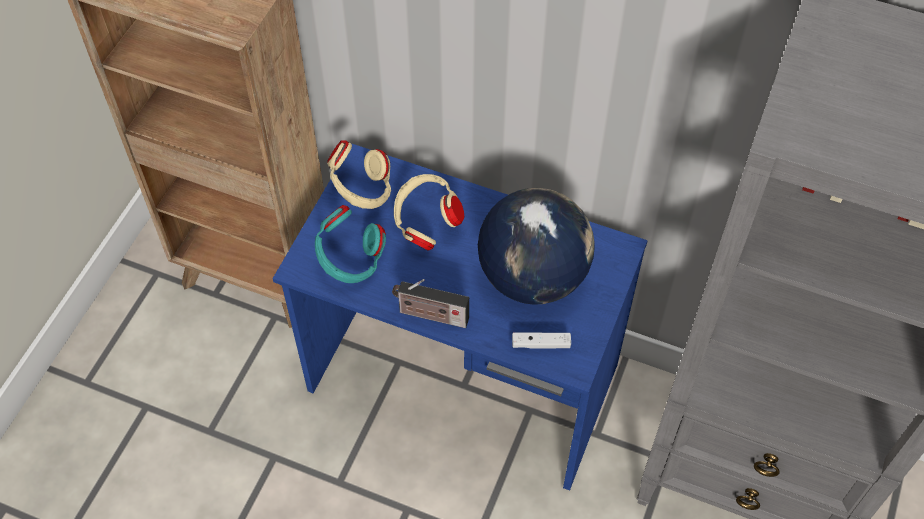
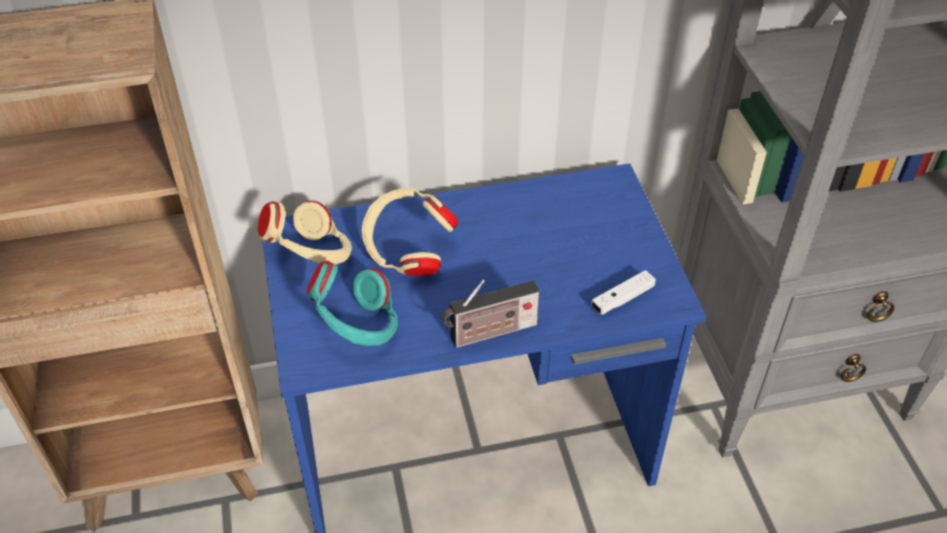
camera: 35 degrees left, 10 degrees down
globe [478,188,595,305] -> none

